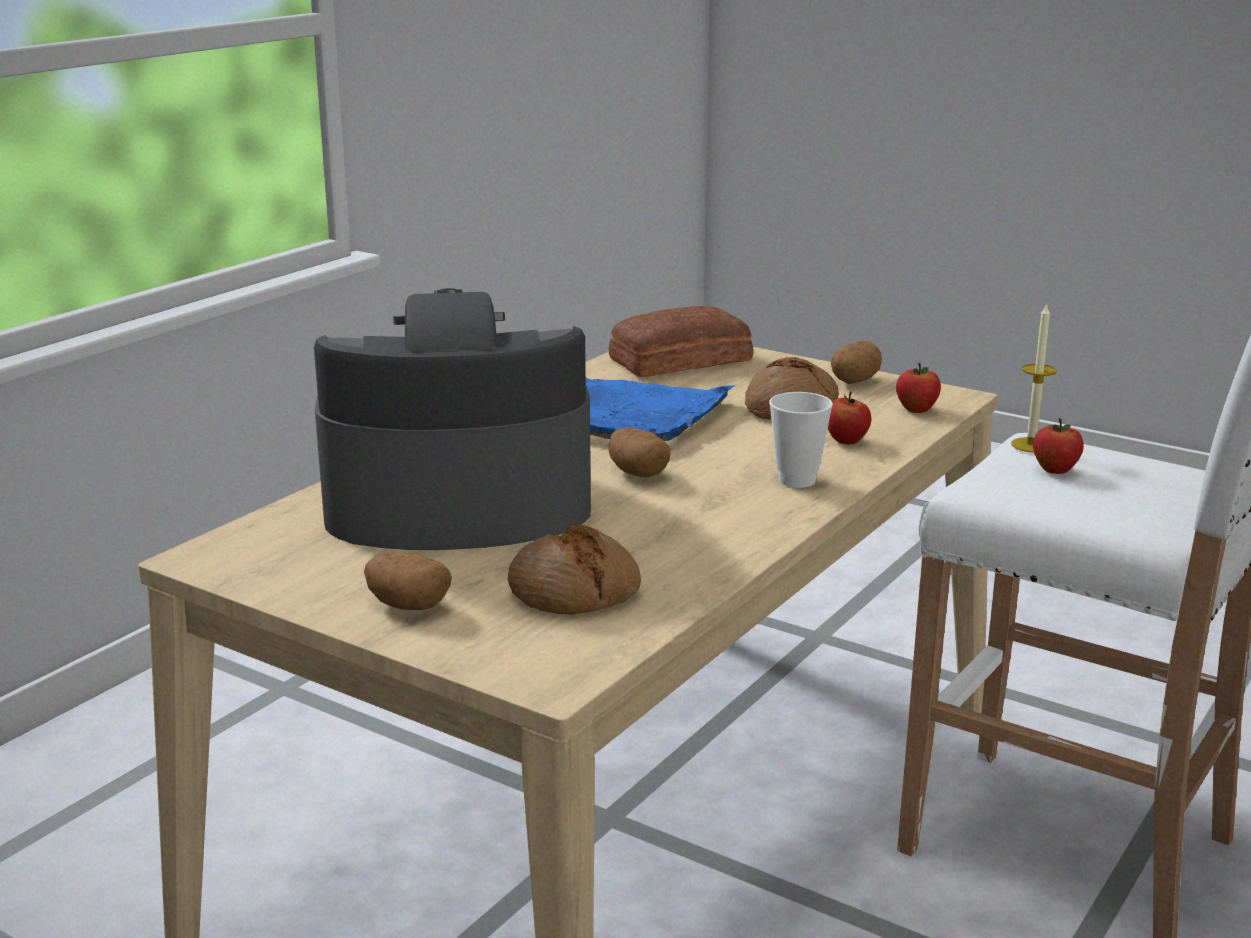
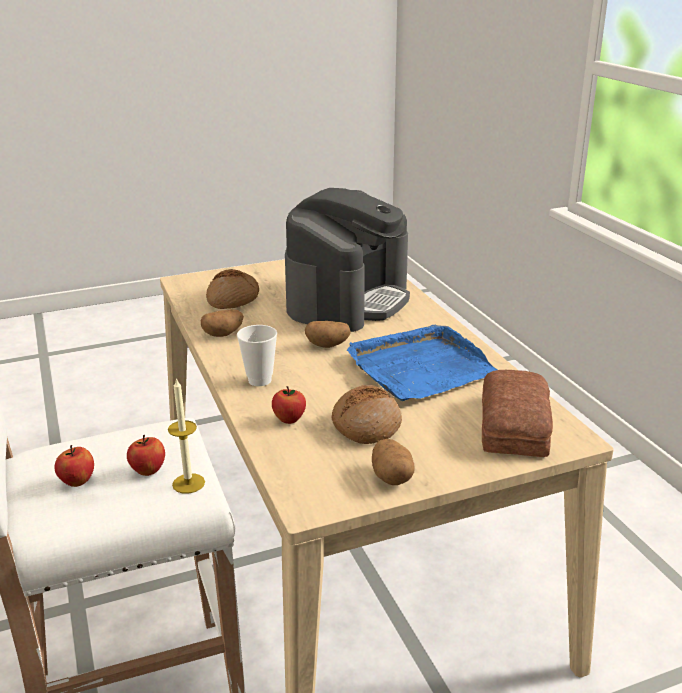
camera: 125 degrees right, 5 degrees up
potato [364,553,452,610] -> potato moved to [201,309,244,337]
apple [896,363,941,413] -> apple moved to [54,445,94,487]

